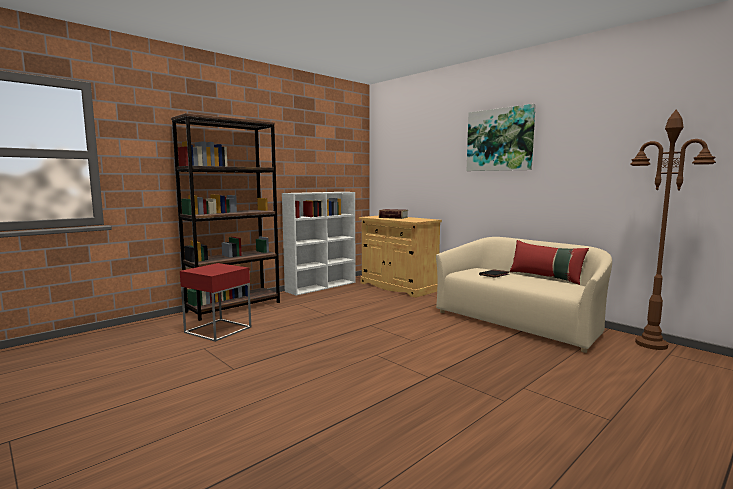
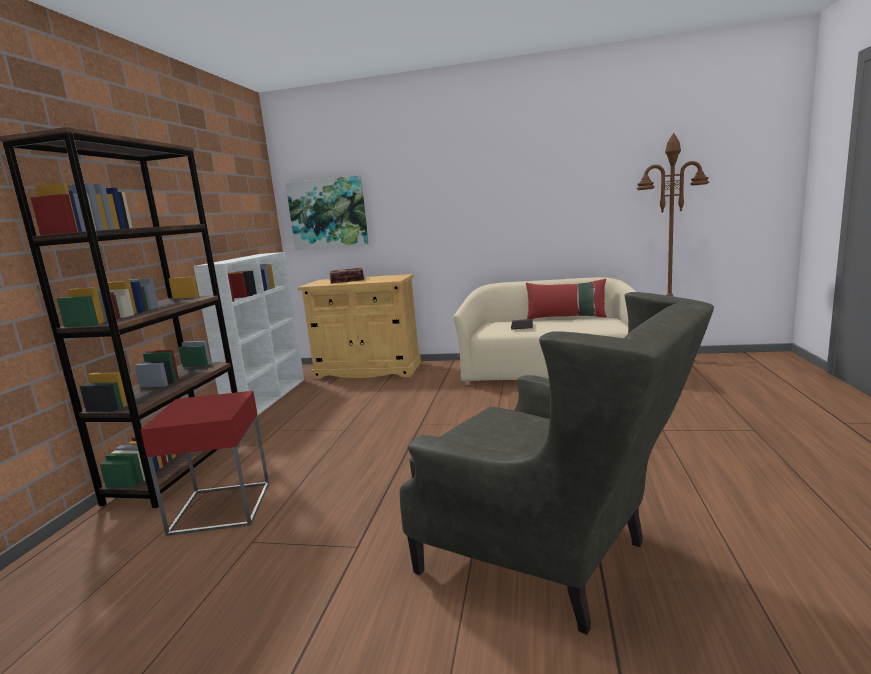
camera: 35 degrees left, 5 degrees up
picture [467,104,536,171] -> picture moved to [286,175,369,250]
none -> grey armchair [400,292,714,635]

